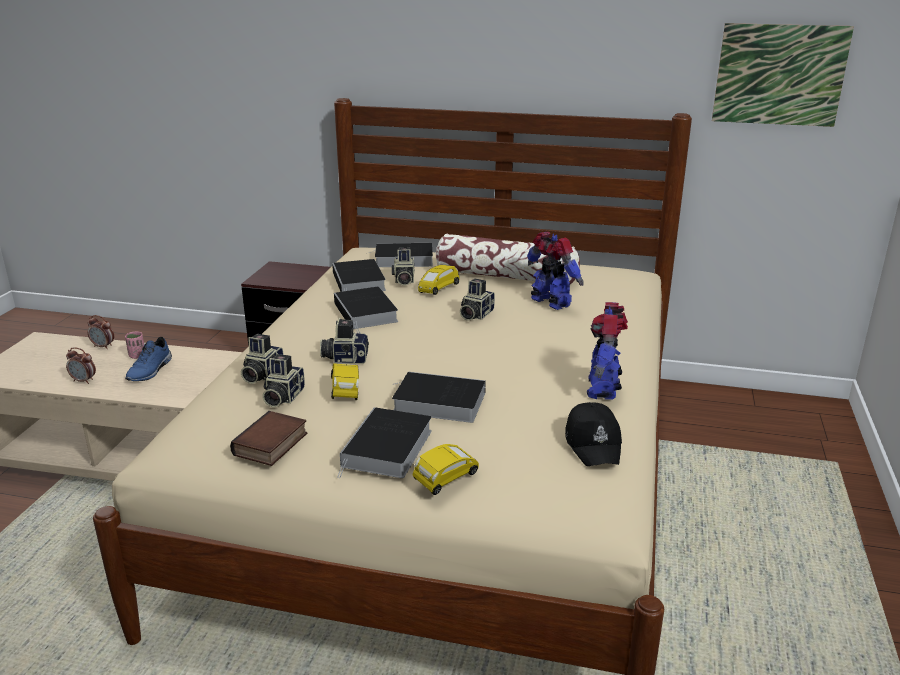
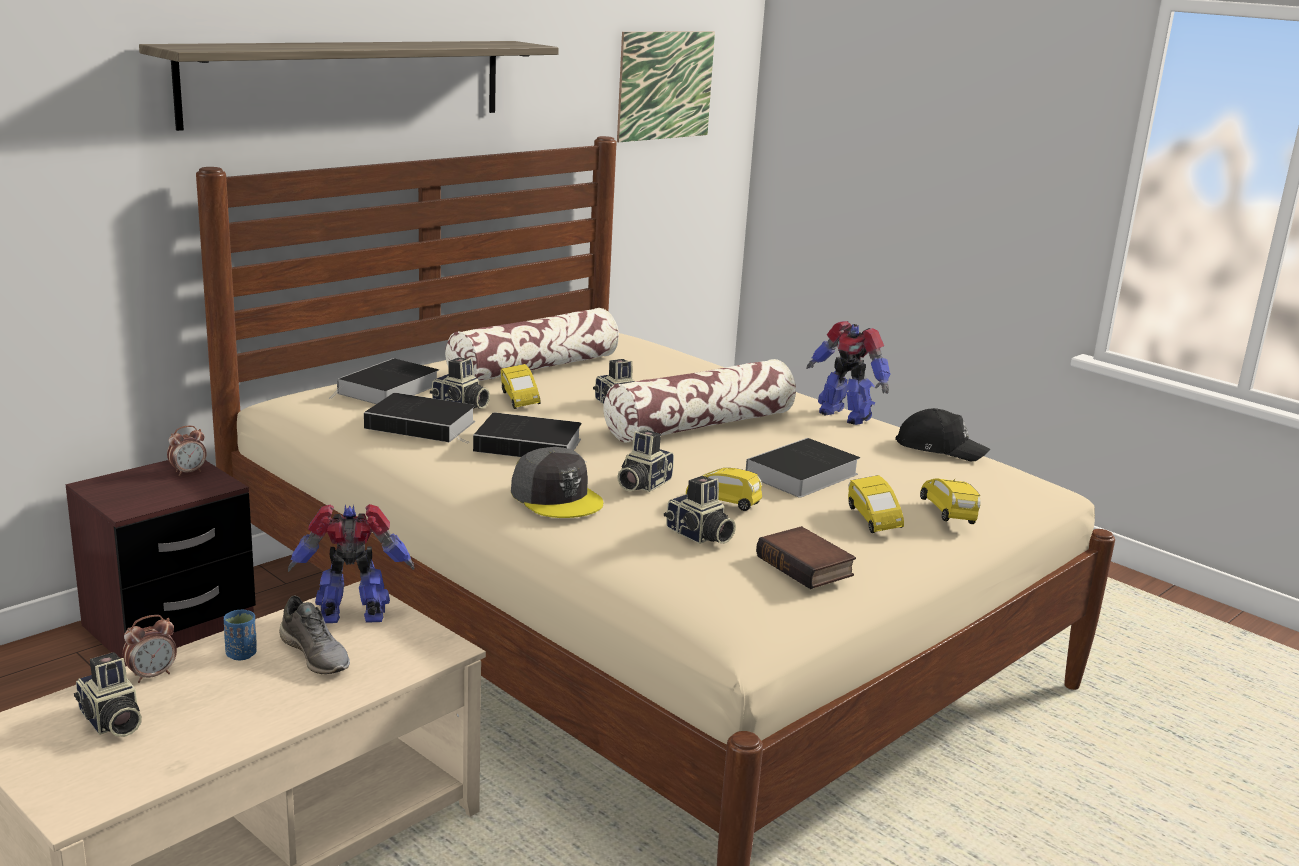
camera: 60 degrees left, 5 degrees down
alarm clock [66,347,96,384] -> alarm clock moved to [167,426,206,476]
pink cup [125,332,144,359] -> blue cup [224,610,257,660]
blue shoe [125,337,172,381] -> grey shoe [279,595,350,674]
camera [241,334,284,384] -> camera moved to [74,652,142,737]
book [337,407,432,478] -> yellow toy car [848,475,904,533]
toy robot [527,232,583,310] -> toy robot moved to [288,504,415,623]
none -> shelf [139,41,559,131]
none -> grey cap [511,447,603,518]
none -> pillow [603,359,796,443]

